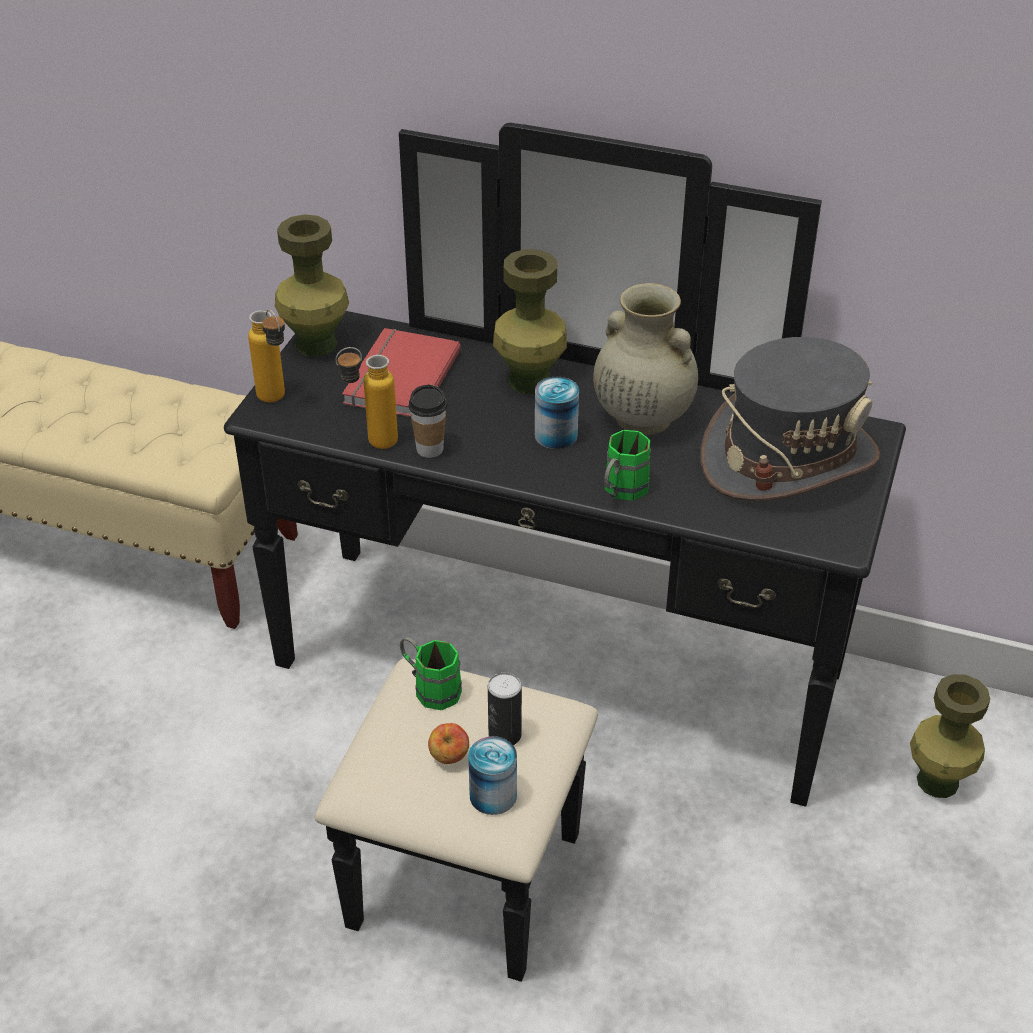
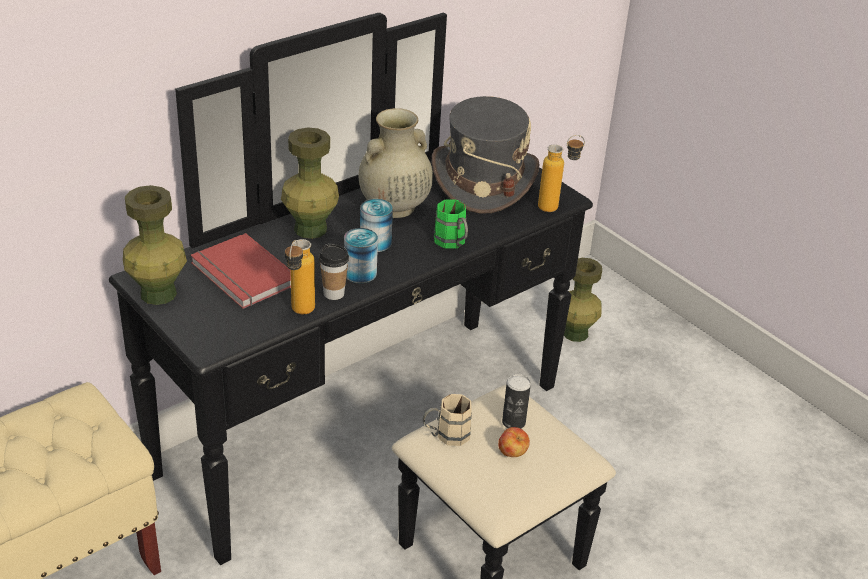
camera: 60 degrees left, 5 degrees down
bottle [248,309,285,403] -> bottle moved to [538,135,585,212]
green mug [400,637,462,710] -> beige mug [423,394,472,446]
can [468,736,517,815] -> can moved to [344,228,378,283]

